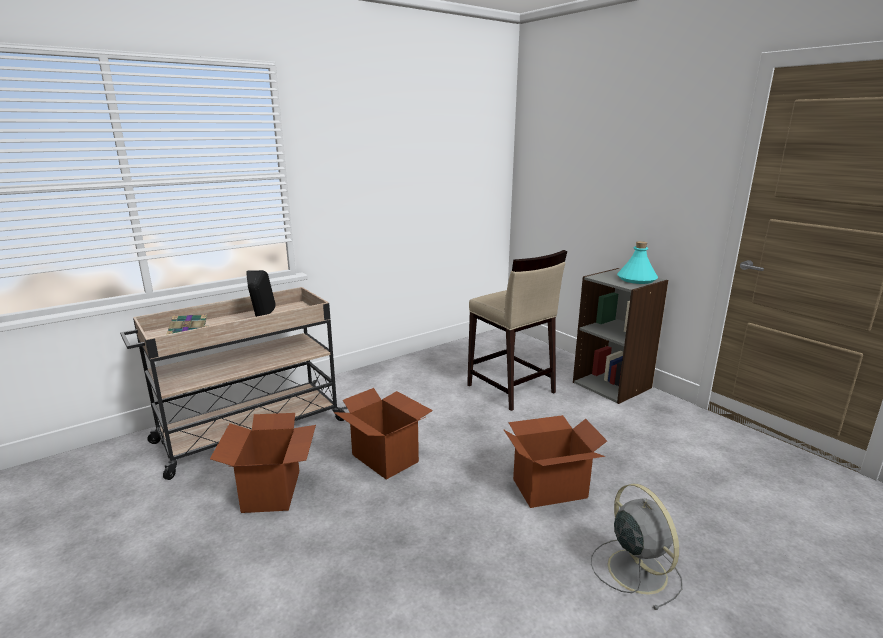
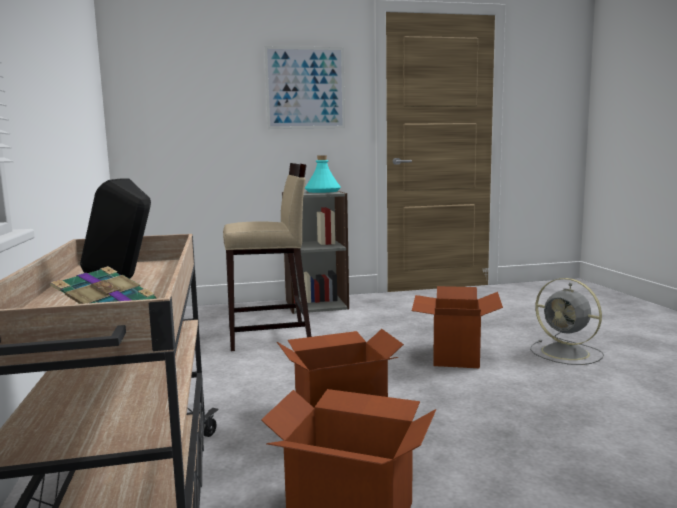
camera: 65 degrees left, 10 degrees down
grey fan [591,484,682,610] -> grey fan turned 135 degrees counterclockwise [530,278,604,365]
none -> picture [264,46,345,129]

